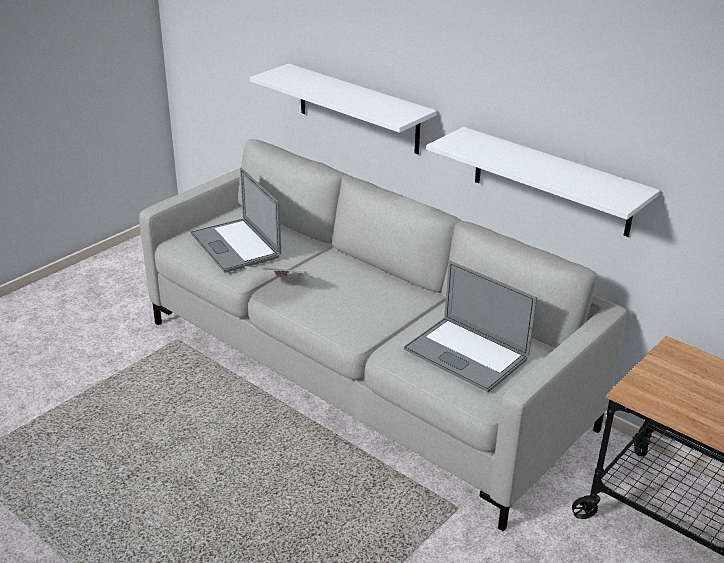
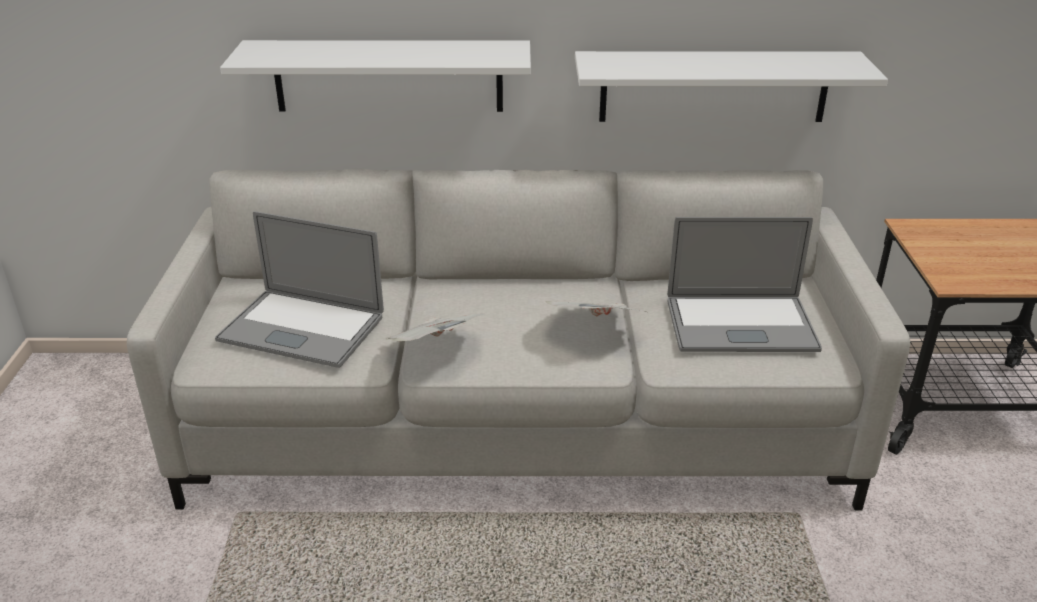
camera: 40 degrees left, 0 degrees up
none -> newspaper [546,301,646,316]

